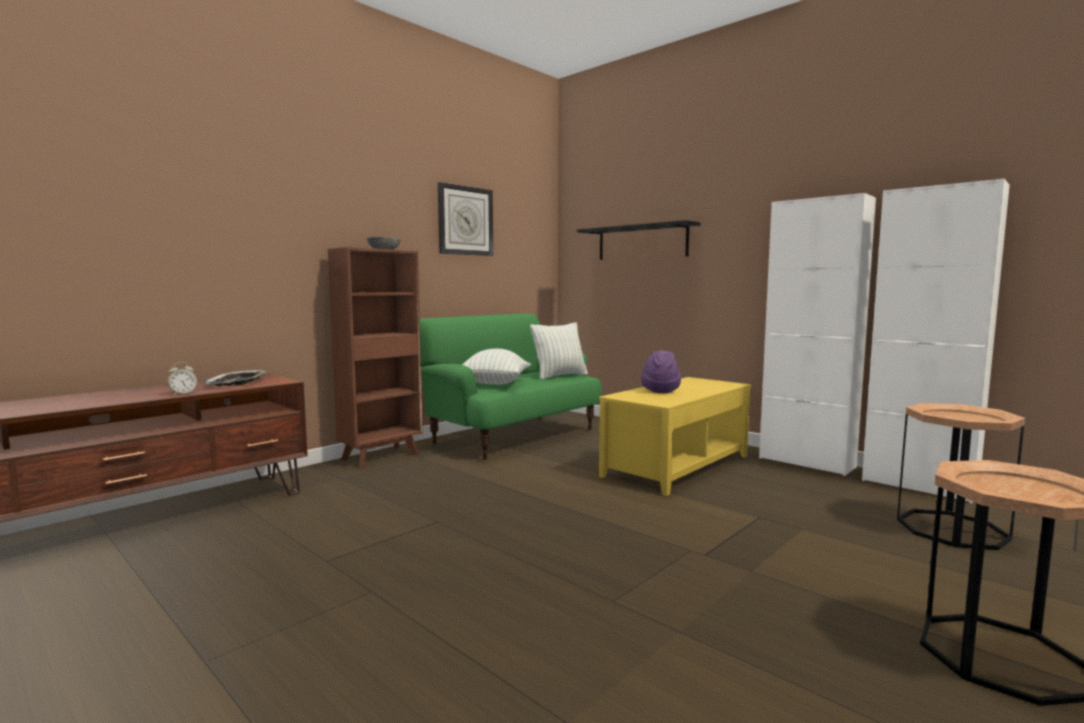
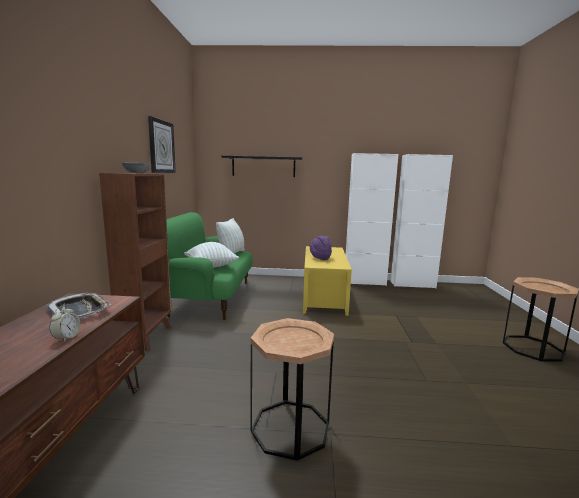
camera: 40 degrees left, 5 degrees up
brown side table [897,403,1025,550] -> brown side table moved to [251,318,334,461]

